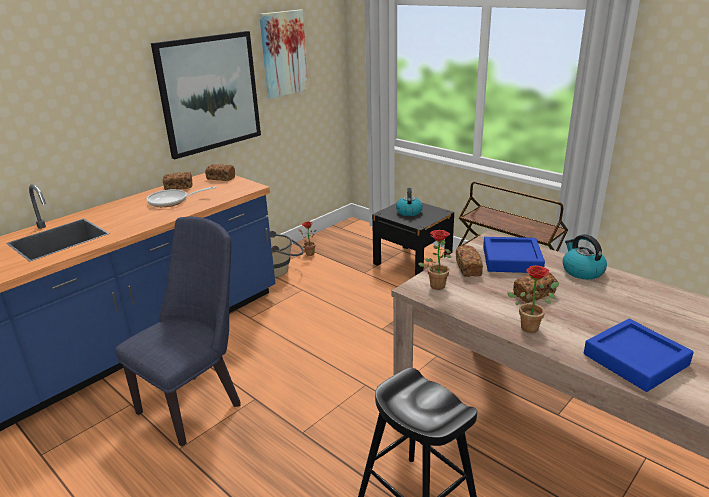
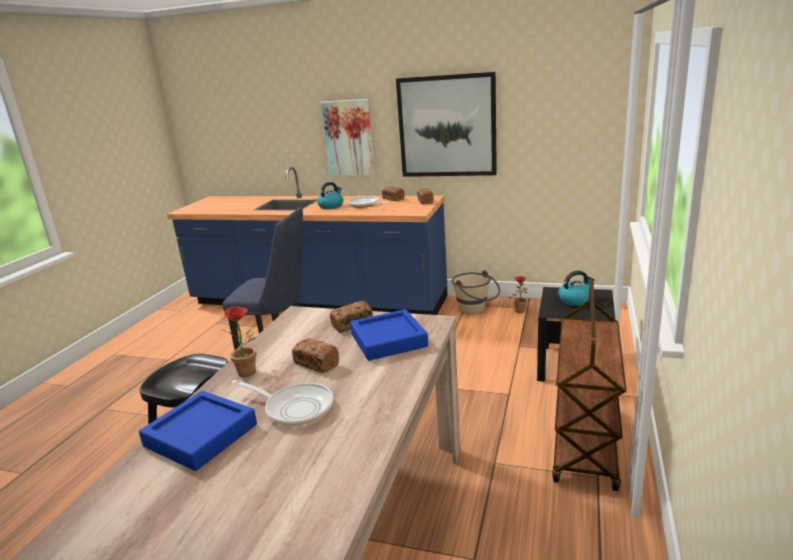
camera: 65 degrees right, 5 degrees down
picture [259,10,308,99] -> picture moved to [321,99,375,176]
potted plant [418,230,451,290] -> none
kettle [563,234,607,279] -> kettle moved to [317,182,343,209]
none -> frying pan [231,380,333,426]

